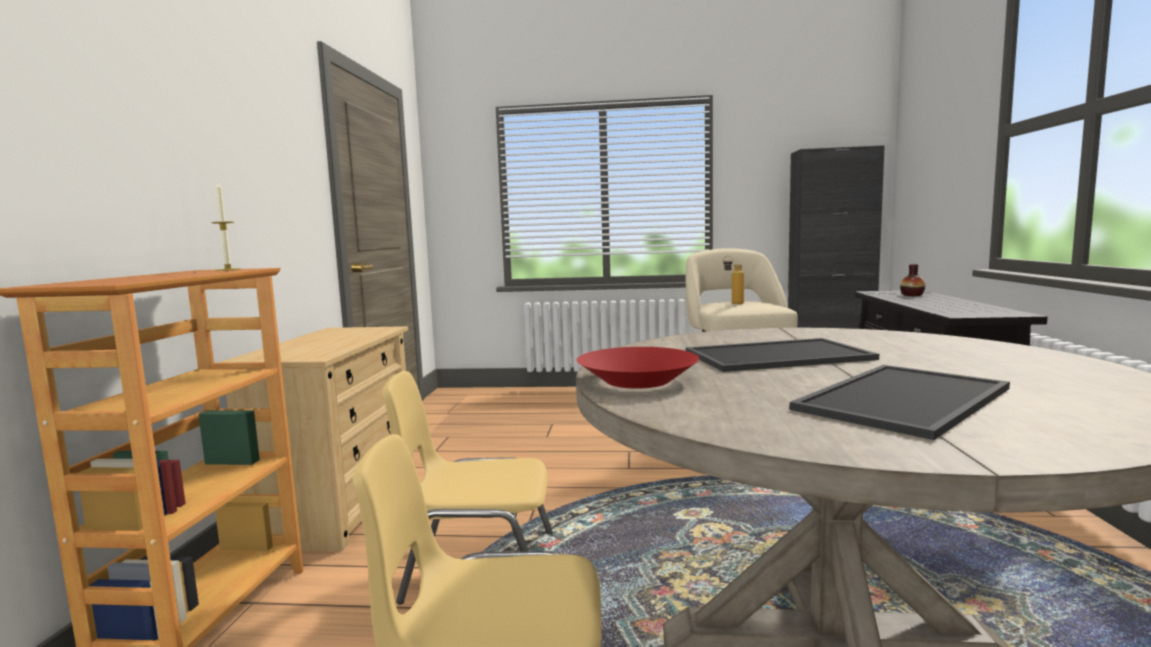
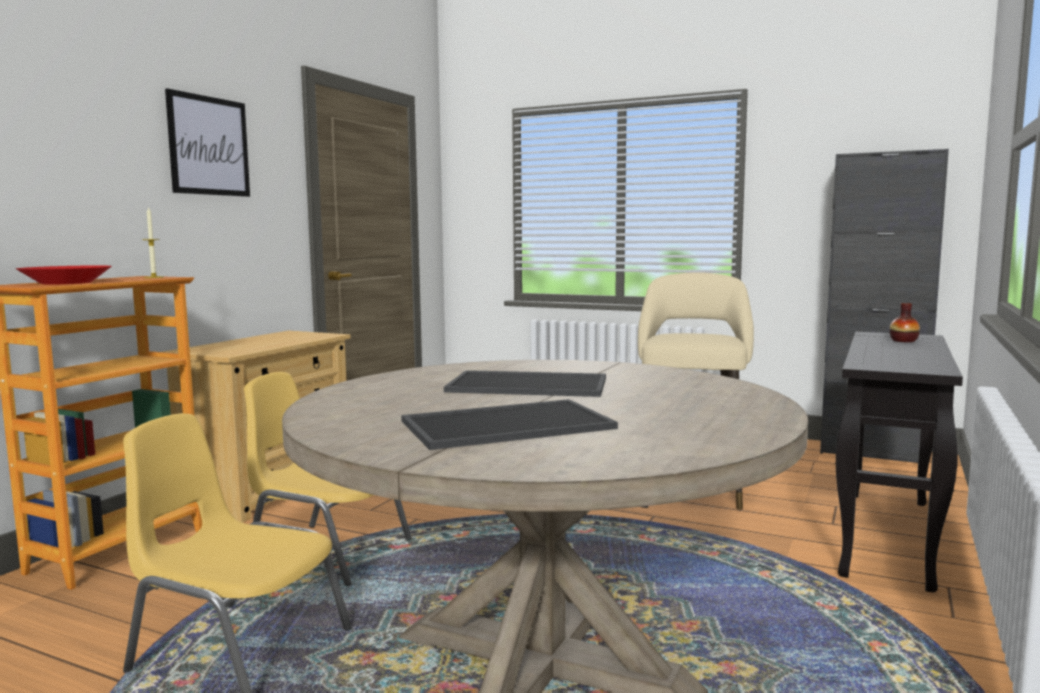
camera: 20 degrees right, 0 degrees up
red bowl [577,347,699,389] -> red bowl moved to [16,265,112,284]
bottle [723,256,744,304] -> none
none -> picture [165,88,250,197]

